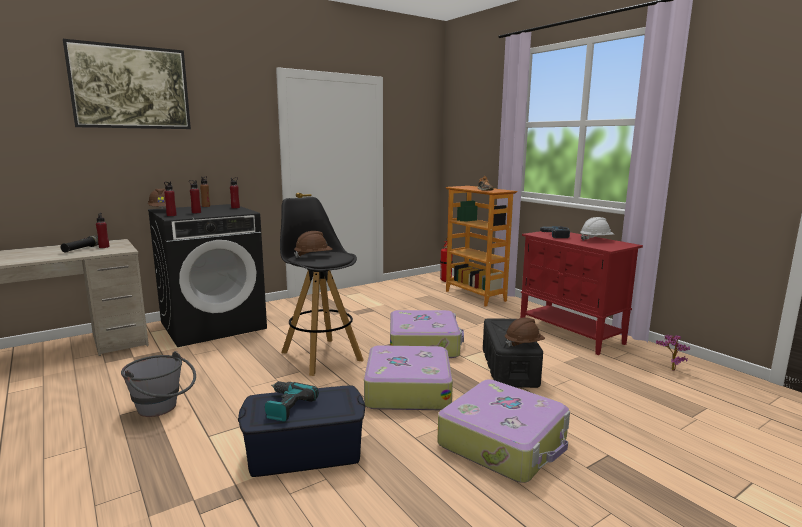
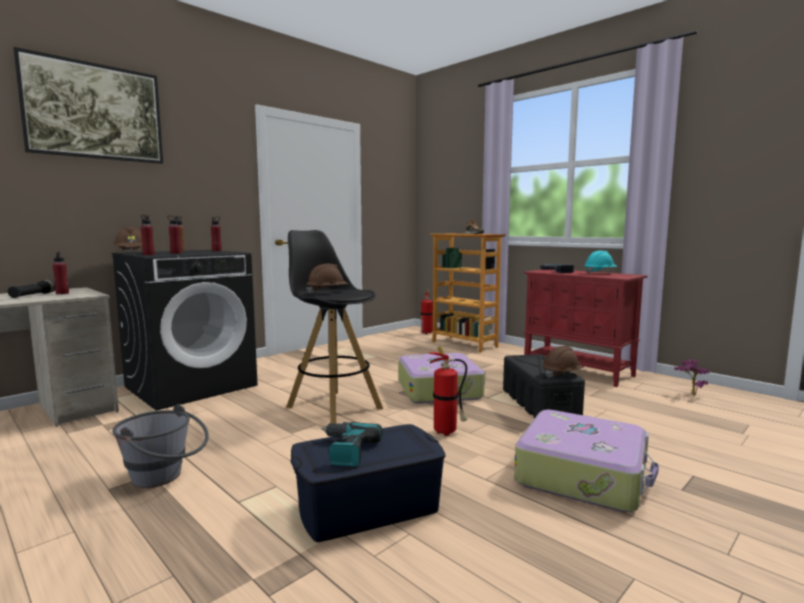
camera: 10 degrees left, 5 degrees down
suitcase [364,345,453,410] -> fire extinguisher [429,347,468,436]
white hard hat [580,217,614,241] -> turquoise hard hat [585,250,618,274]

